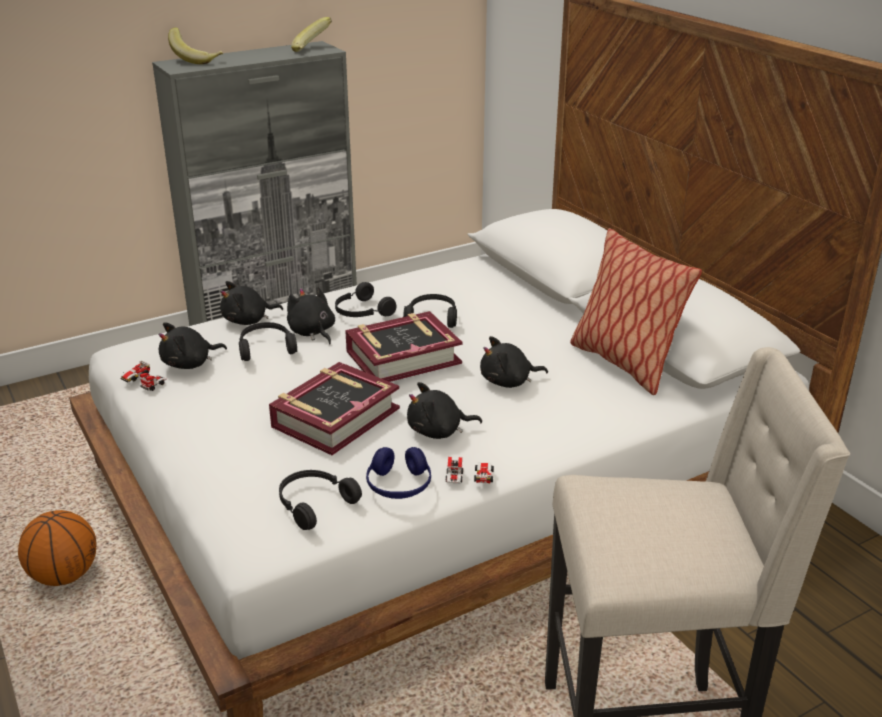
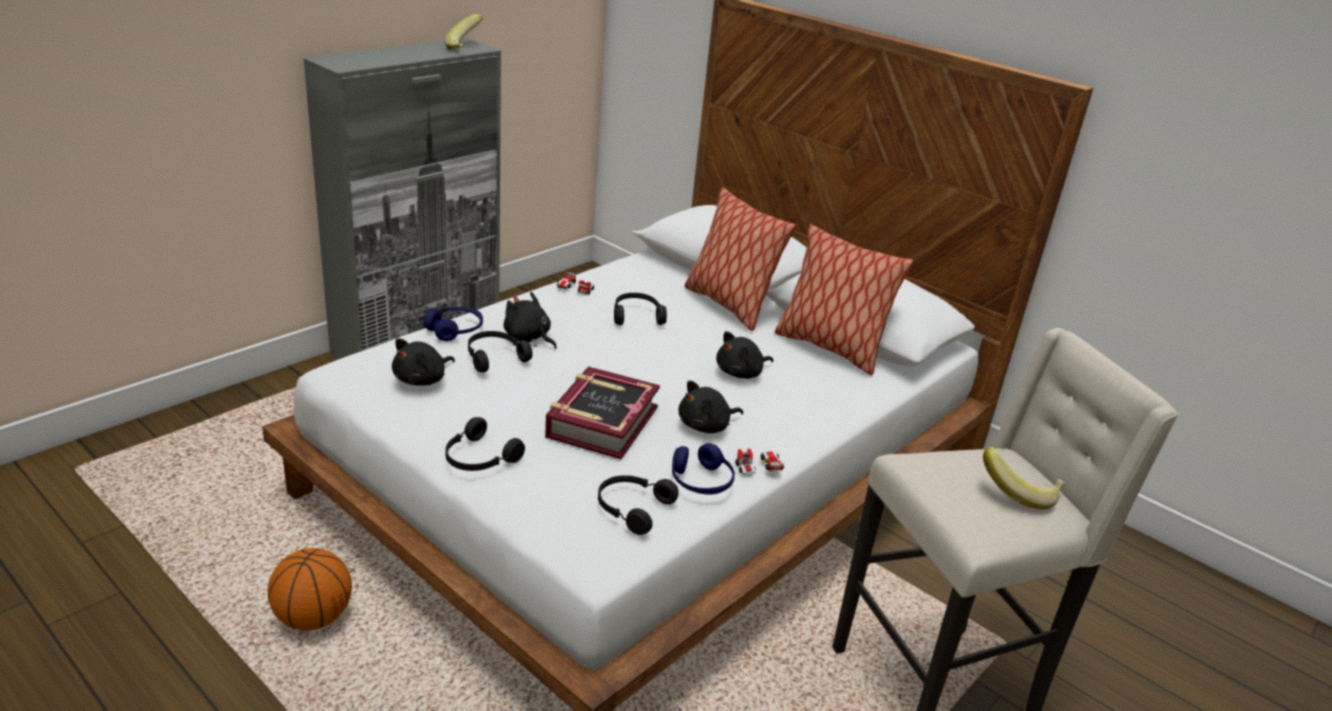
camera: 20 degrees left, 0 degrees up
toy car [120,361,166,391] -> toy car moved to [557,272,595,295]
banana [168,27,223,64] -> banana moved to [983,447,1066,510]
black plush toy [220,281,283,325] -> blue headphones [424,307,483,341]
black headphones [335,282,397,317] -> black headphones moved to [445,417,525,471]
book [345,311,462,382] -> none
none -> pillow [685,188,797,331]

